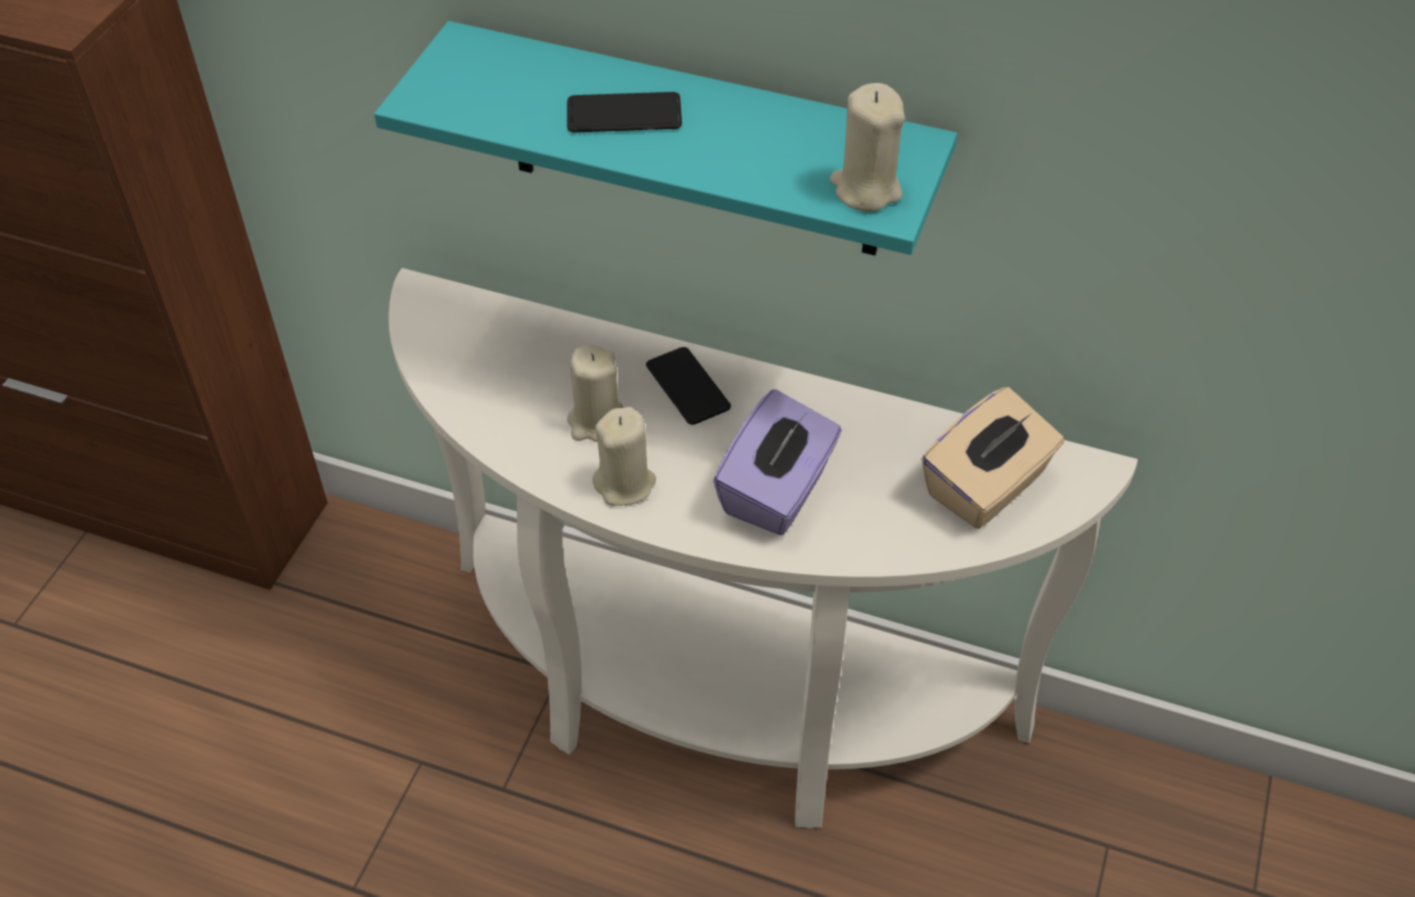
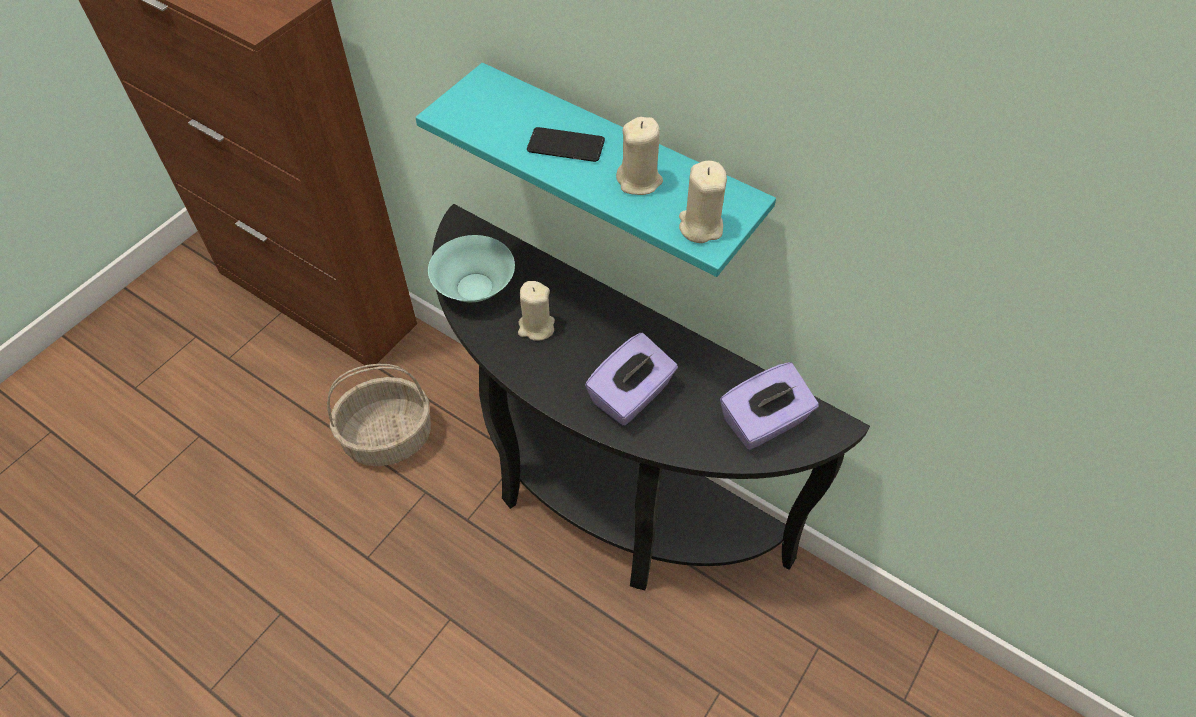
camera: 15 degrees right, 5 degrees up
white console table [389,268,1138,828] -> black console table [432,204,870,590]
beige candle [593,407,656,506] -> beige candle moved to [616,117,663,195]
phone [646,347,731,425] -> none
beige tissue box [922,387,1064,529] -> purple tissue box [720,362,819,450]
none -> basket [327,364,431,466]
none -> turquoise bowl [428,235,515,302]

